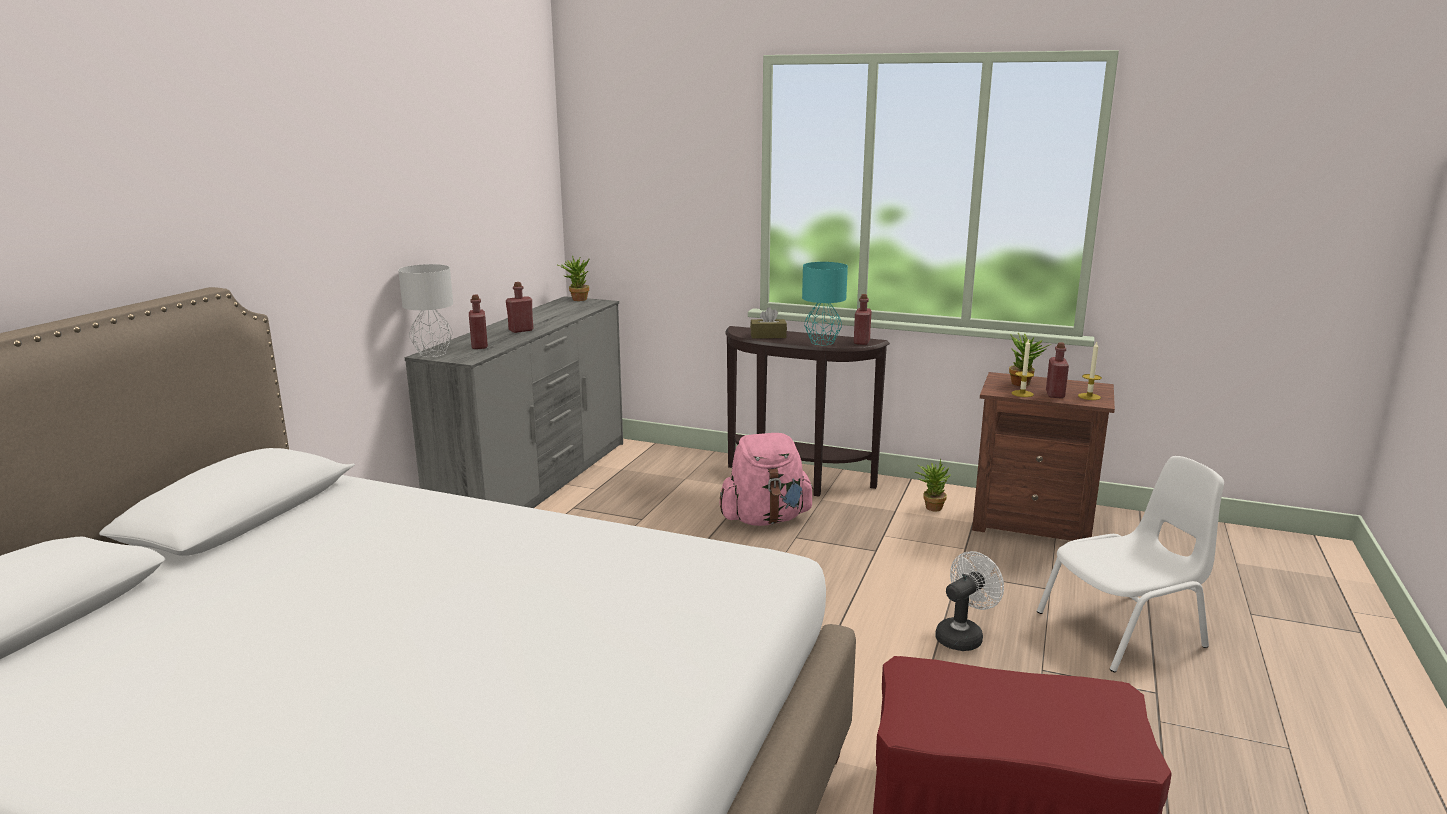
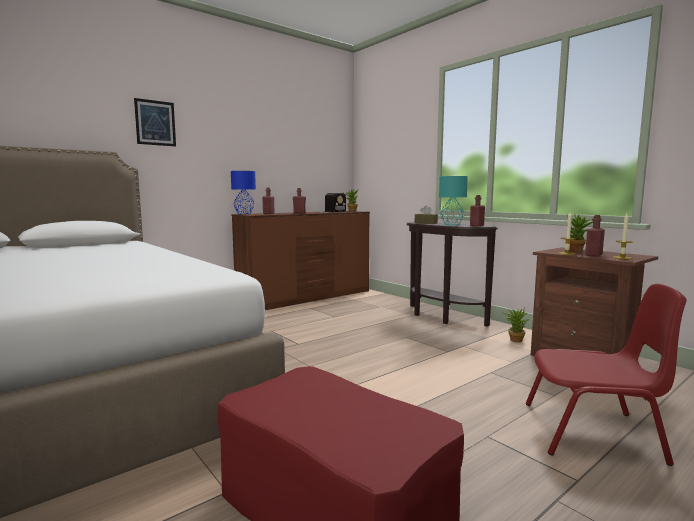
camera: 30 degrees right, 10 degrees down
grey table lamp [398,264,453,357] -> blue table lamp [231,171,256,214]
grey dresser [405,296,623,508] -> brown dresser [231,211,370,310]
pink backpack [719,433,814,526] -> none
white fan [935,551,1004,651] -> none
white chair [1037,456,1224,672] -> red chair [526,284,686,466]
none -> picture [134,98,176,146]
none -> radio [319,193,346,213]

